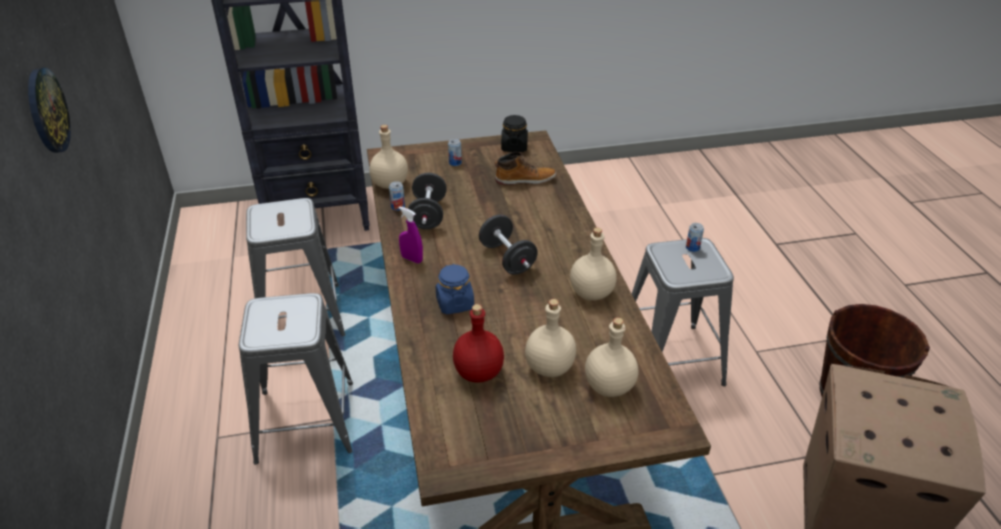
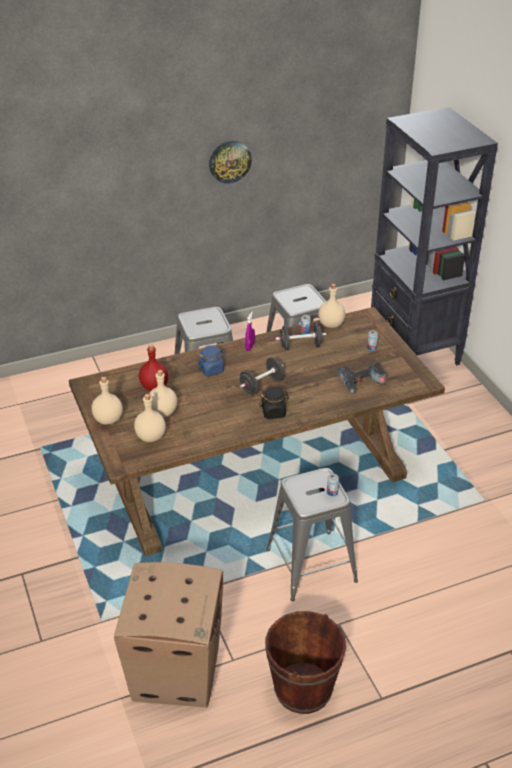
camera: 80 degrees right, 0 degrees up
boot [495,152,556,185] -> power drill [338,362,387,394]
black jar [501,115,528,152] -> black jar moved to [259,387,289,419]
beige bottle [570,228,617,301] -> beige bottle moved to [92,377,123,425]

